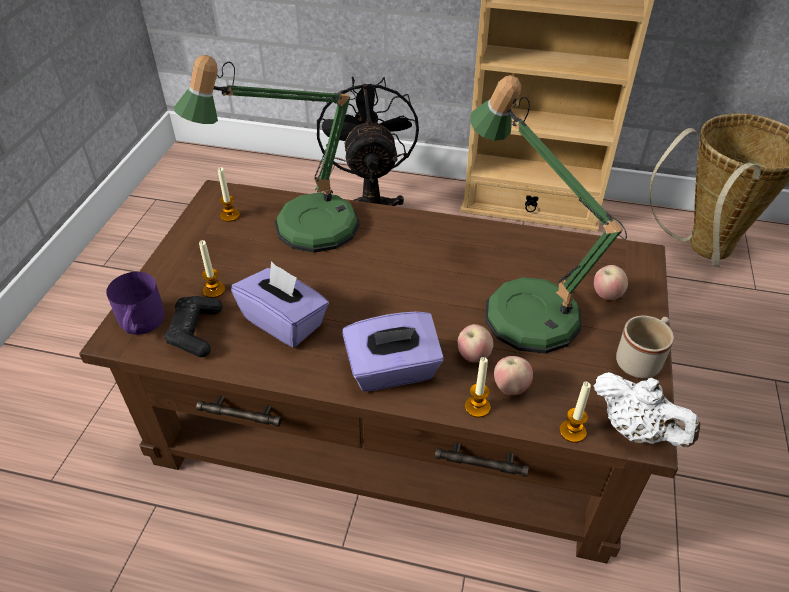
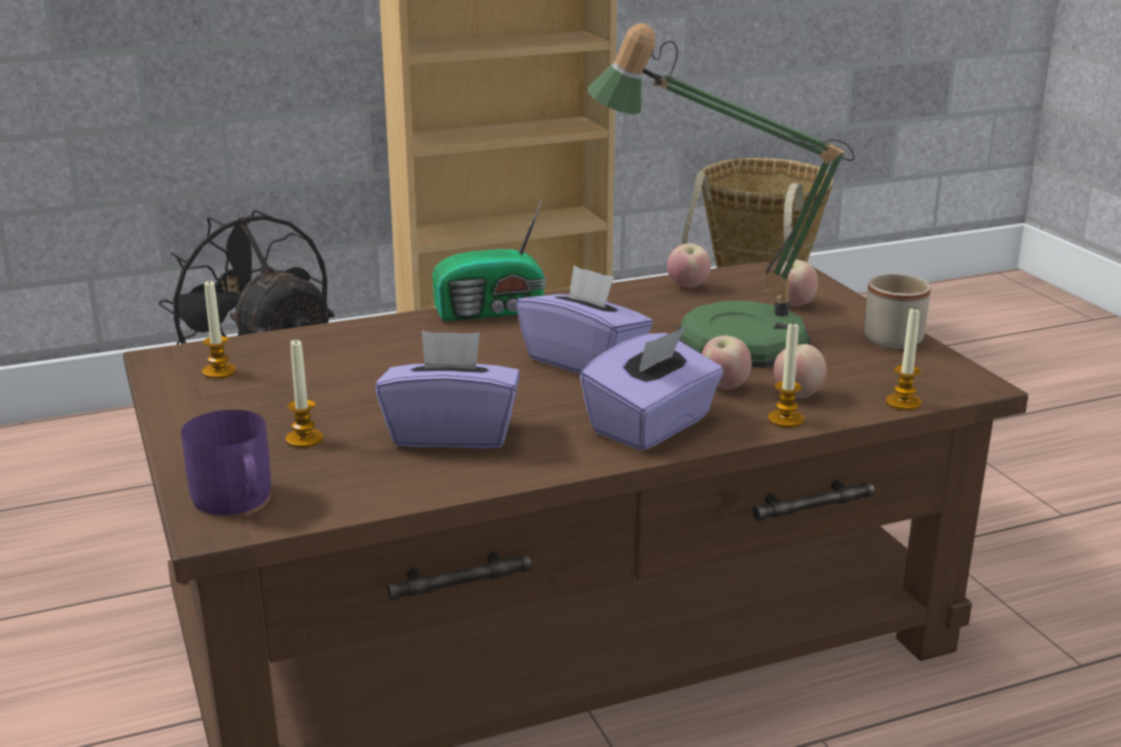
camera: 35 degrees left, 20 degrees down
black game controller [165,296,223,357] -> none
table lamp [174,55,360,253] -> none
white teapot [594,372,700,447] -> none
none -> radio [432,199,546,321]
none -> purple tissue box [516,265,653,374]
none -> apple [667,243,711,288]

